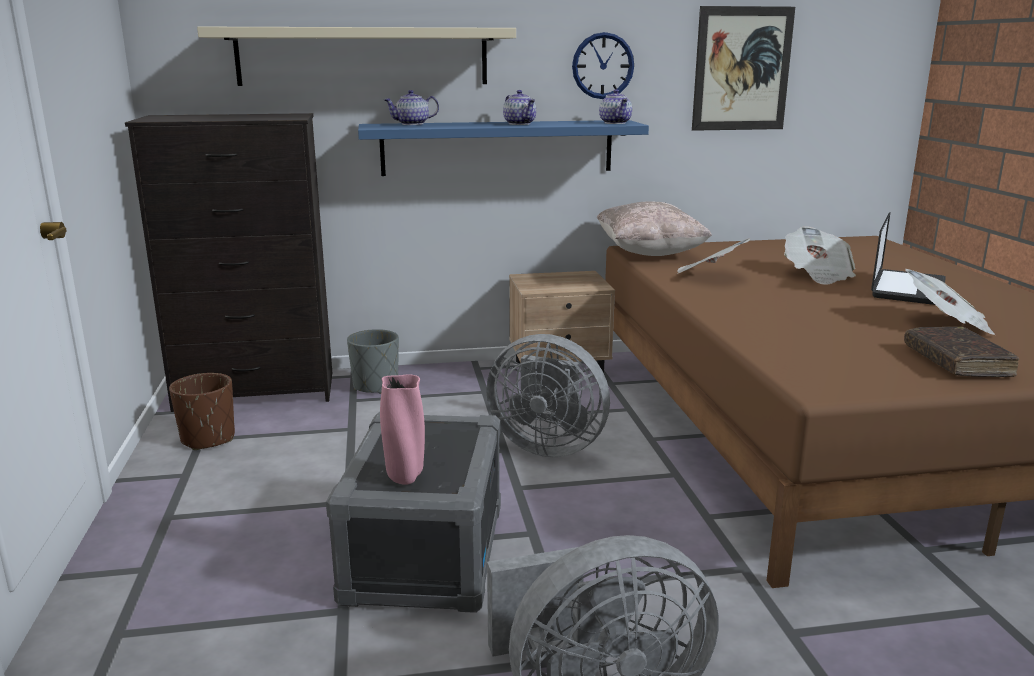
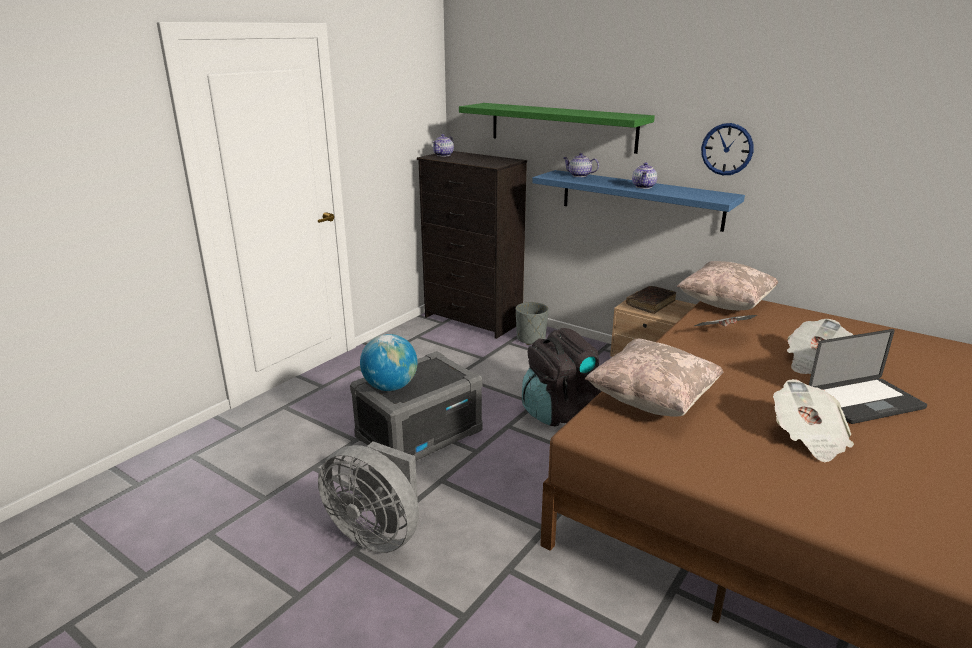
camera: 45 degrees right, 5 degrees up
brown planter [169,373,235,450] -> none
beige shelf [197,27,516,86] -> green shelf [459,103,655,154]
pink vase [380,375,425,485] -> globe [360,334,417,391]
grey fan [486,334,610,457] -> black backpack [522,328,601,427]
teapot [599,89,632,124] -> teapot moved to [433,134,454,157]
picture [692,6,795,131] -> none
brown book [904,327,1019,377] -> brown book moved to [626,286,676,314]
none -> beige pillow [584,339,723,417]

